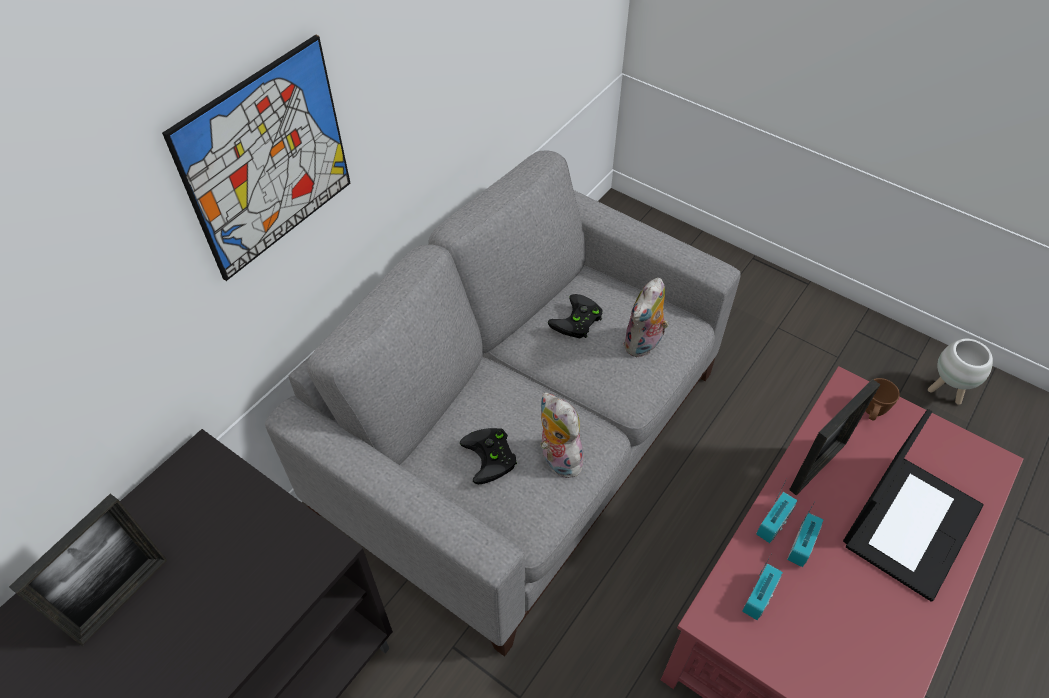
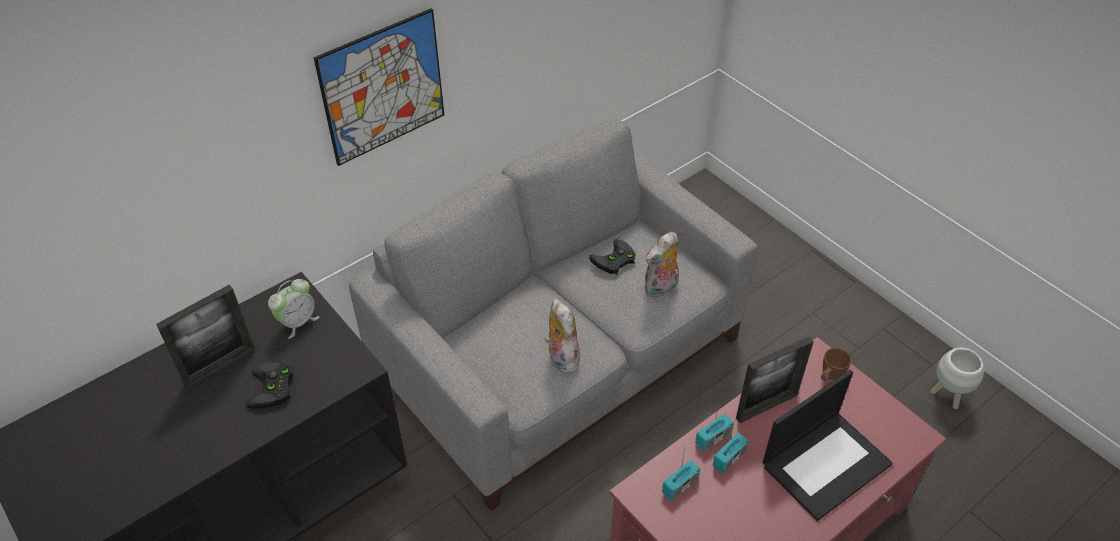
camera: 15 degrees right, 5 degrees down
black game controller [460,428,517,484] -> black game controller moved to [246,363,294,409]
none -> alarm clock [268,279,319,339]

